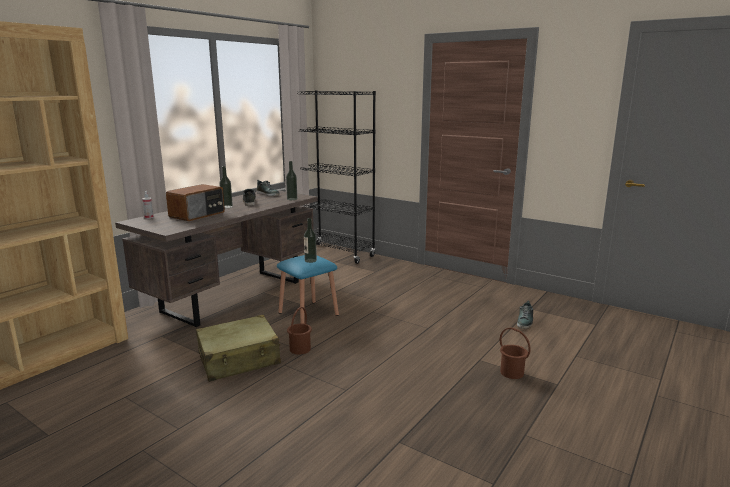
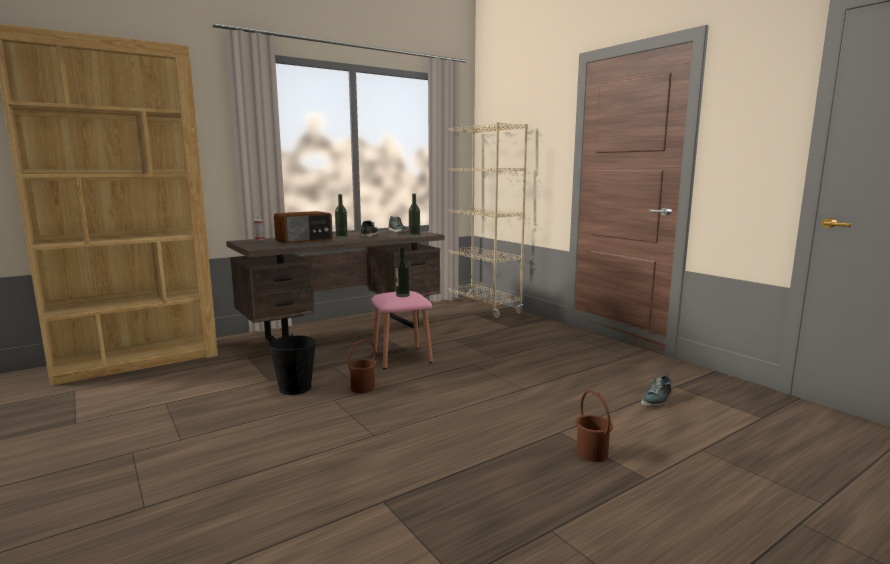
camera: 20 degrees right, 5 degrees down
beige suitcase [196,315,281,382] -> black bucket [268,333,316,395]
blue stool [277,255,339,324] -> pink stool [371,291,433,369]
black bookcase [298,90,376,264] -> beige bookcase [447,122,528,318]

